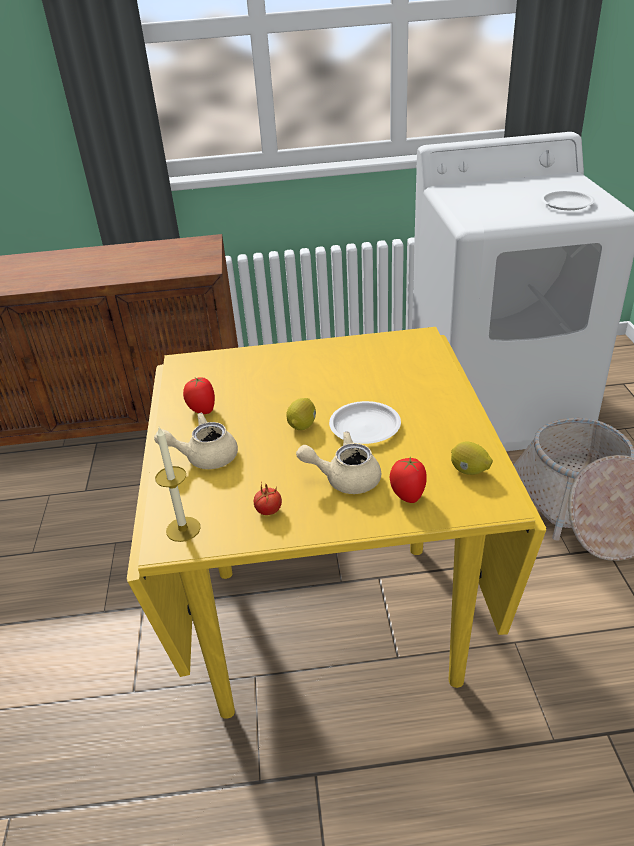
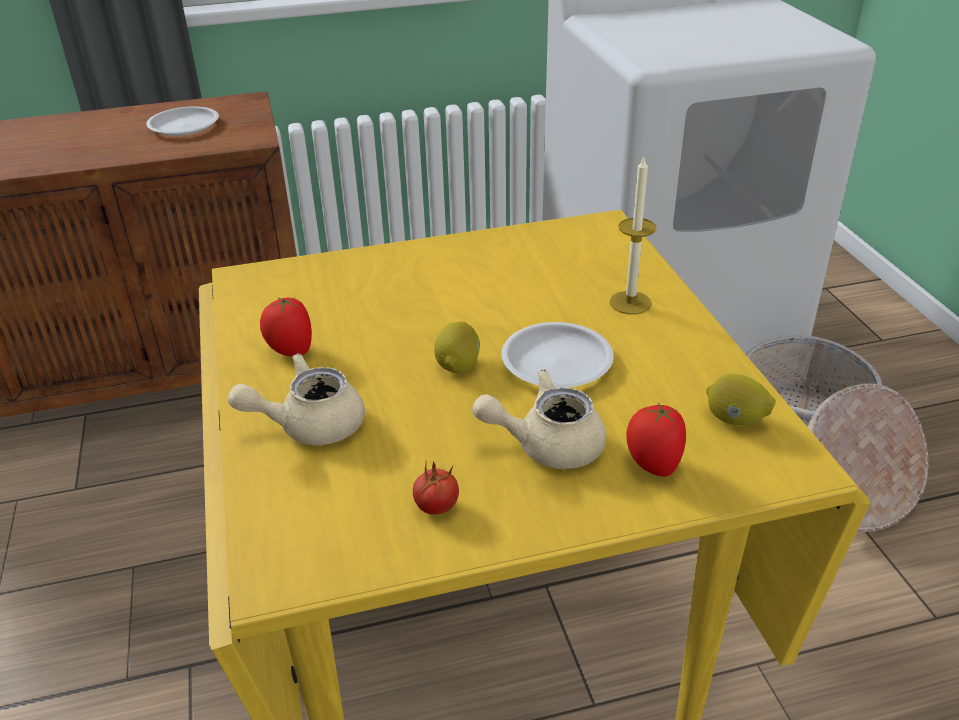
camera: 10 degrees left, 0 degrees up
candle [155,427,201,542] -> candle moved to [609,155,657,314]
white plate [541,191,595,210] -> white plate moved to [146,106,219,136]

